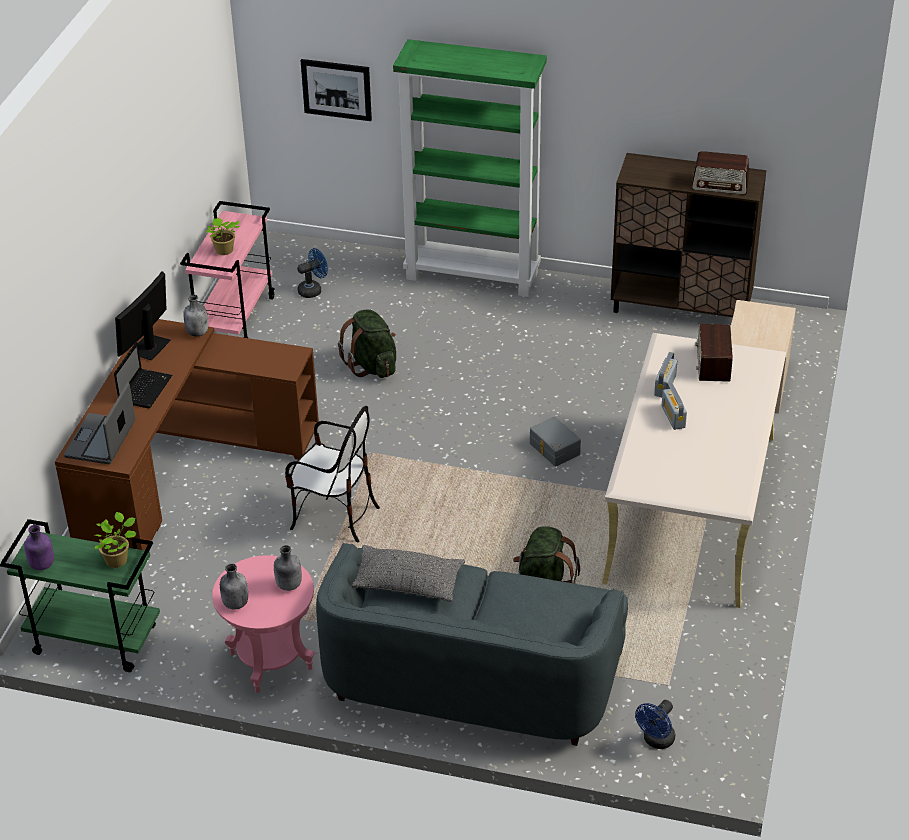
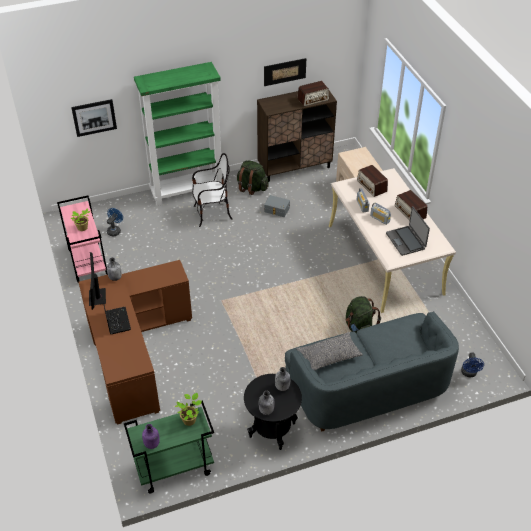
camera: 35 degrees left, 5 degrees up
laptop [64,382,135,464] -> laptop moved to [386,206,430,256]
pink side table [212,555,315,693] -> black side table [244,374,302,450]
chair [285,406,380,542] -> chair moved to [192,153,233,227]
green backpack [338,309,396,378] -> green backpack moved to [237,160,269,195]
grey storage box [530,417,581,467] -> grey storage box moved to [264,195,290,217]
none -> picture [264,58,306,86]
none -> radio [395,190,427,221]

